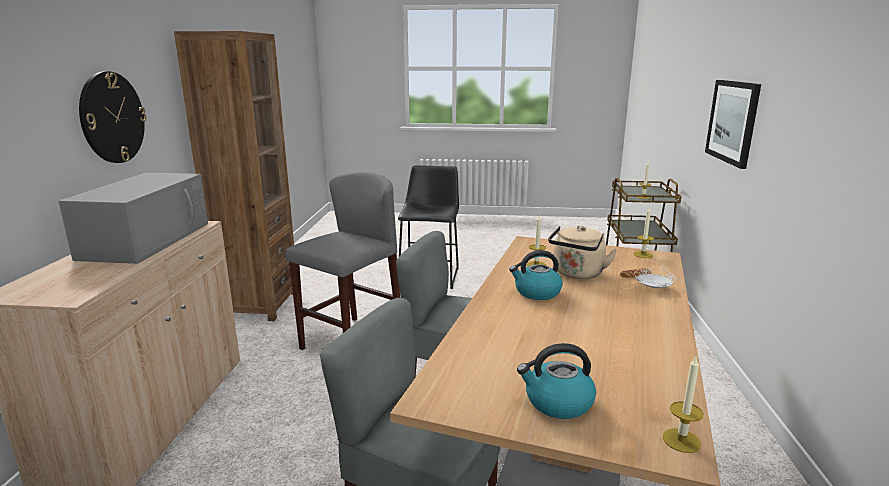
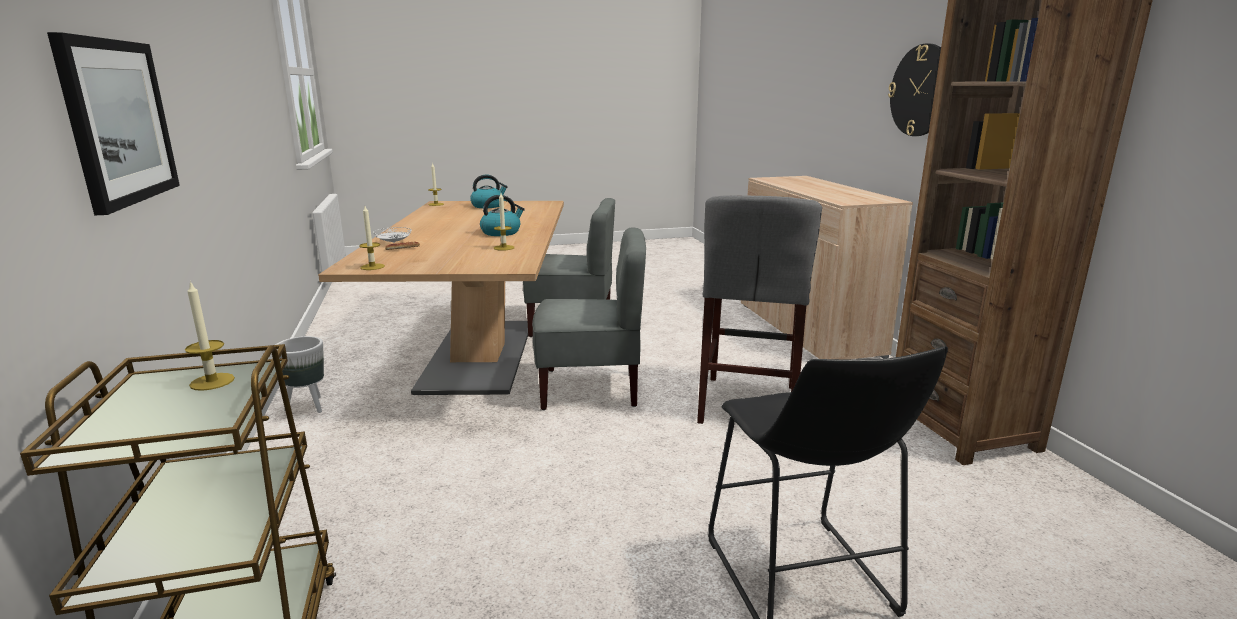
camera: 160 degrees right, 0 degrees up
grey microwave [59,173,208,264] -> none
beige kettle [548,226,617,279] -> none
none -> white planter [276,336,324,413]

